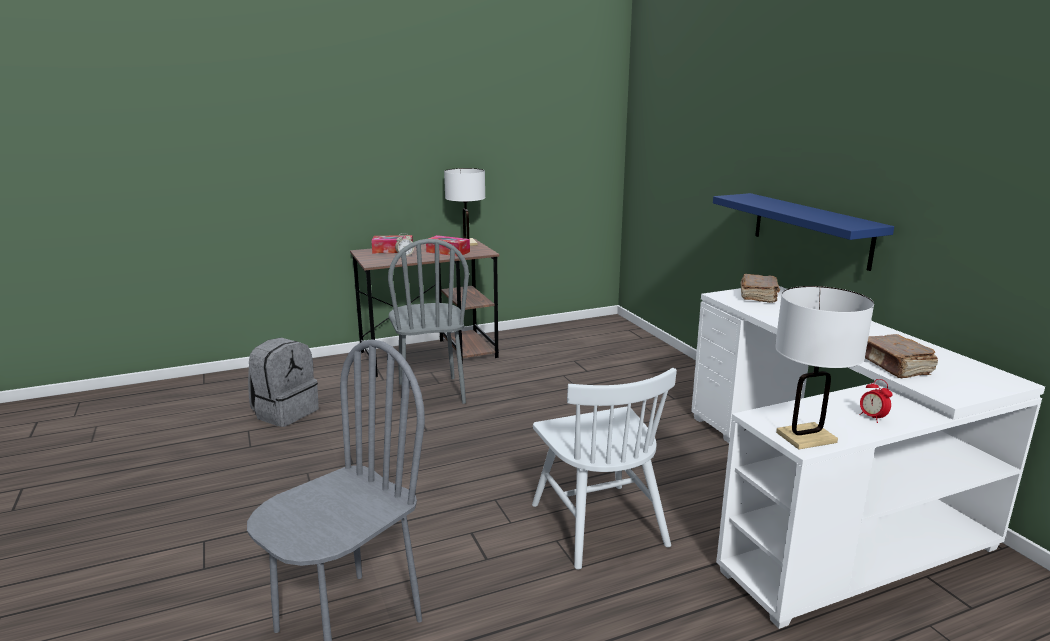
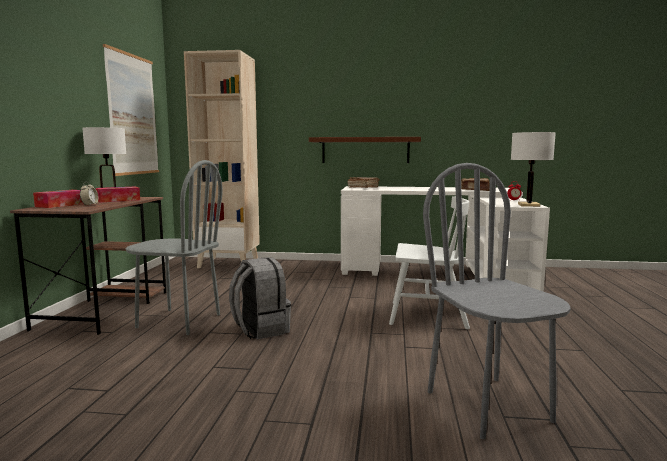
camera: 60 degrees left, 10 degrees down
grey backpack [248,338,319,427] -> grey backpack moved to [229,257,291,339]
blue shelf [713,193,894,271] -> brown shelf [309,137,421,163]
none -> picture [103,44,159,176]
none -> beige bookcase [184,50,260,268]

